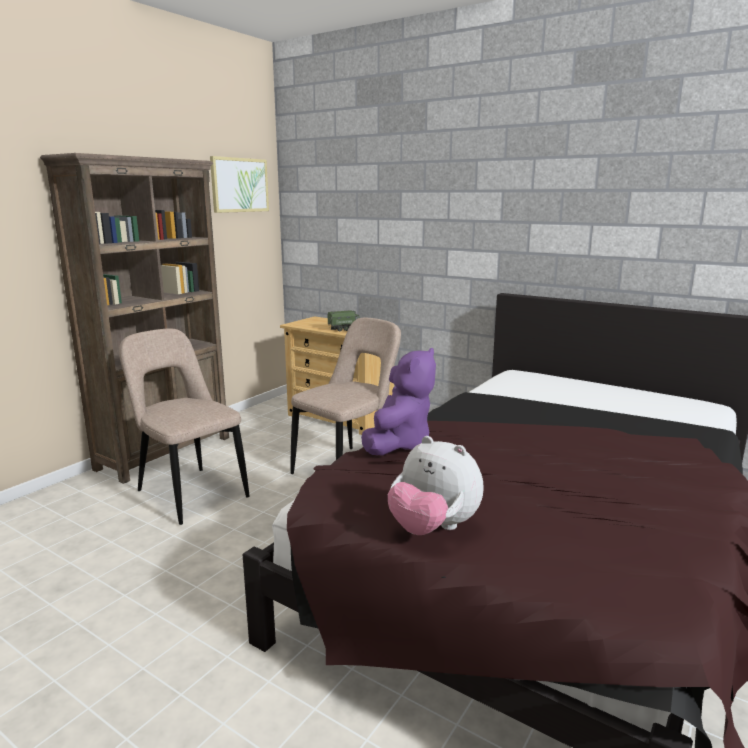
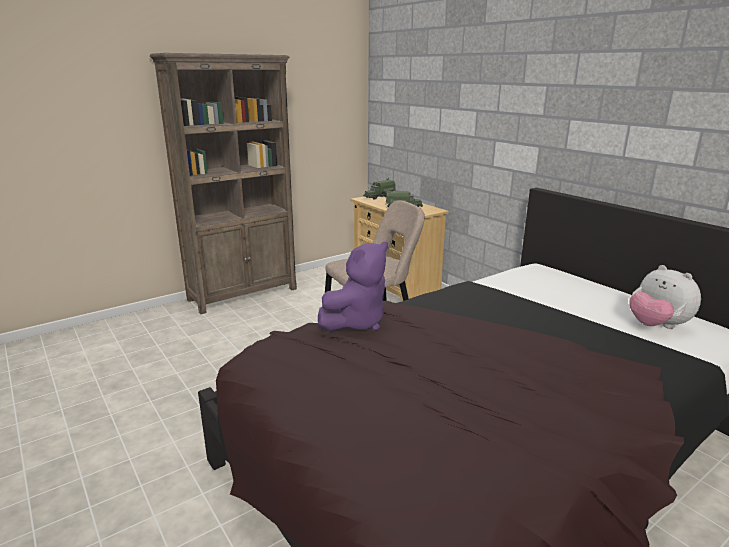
camera: 20 degrees right, 5 degrees up
beige chair [119,328,250,525] -> none
picture [210,156,269,213] -> none
plush toy [388,436,483,535] -> plush toy moved to [629,265,701,329]
none -> toy truck [363,178,396,200]

